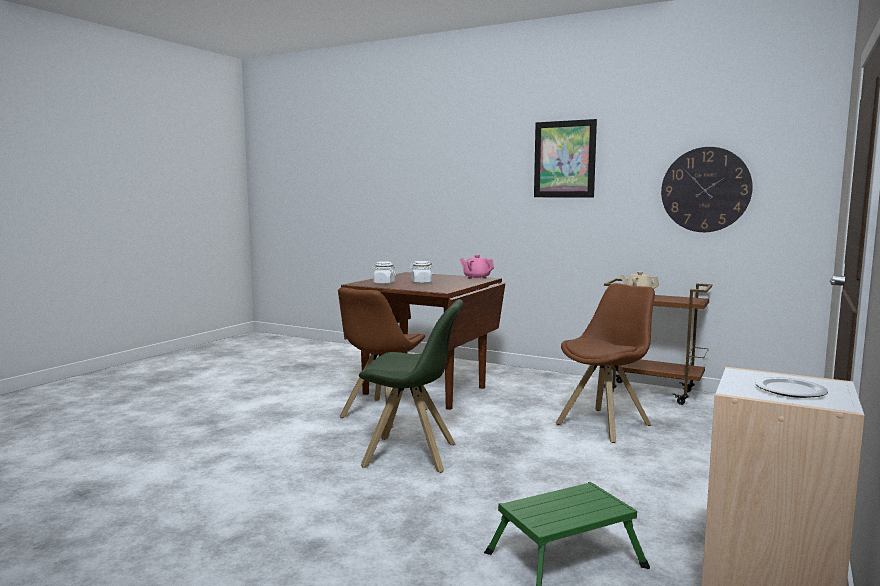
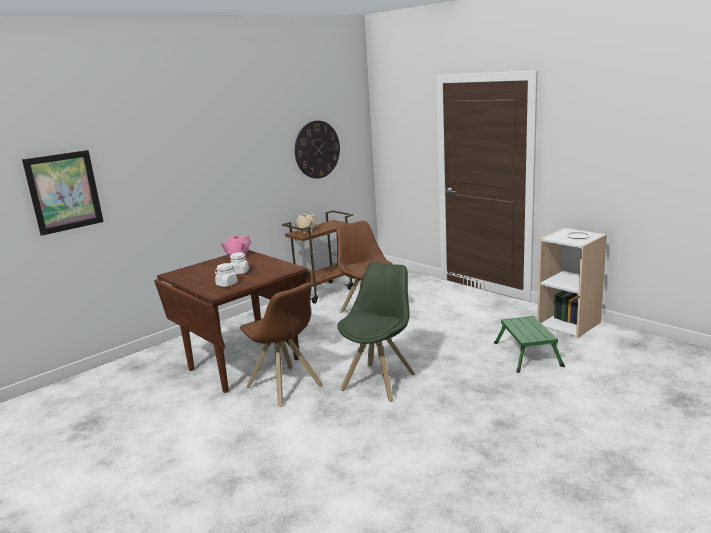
camera: 70 degrees left, 10 degrees up
picture [534,119,597,197] -> picture moved to [22,150,104,236]

